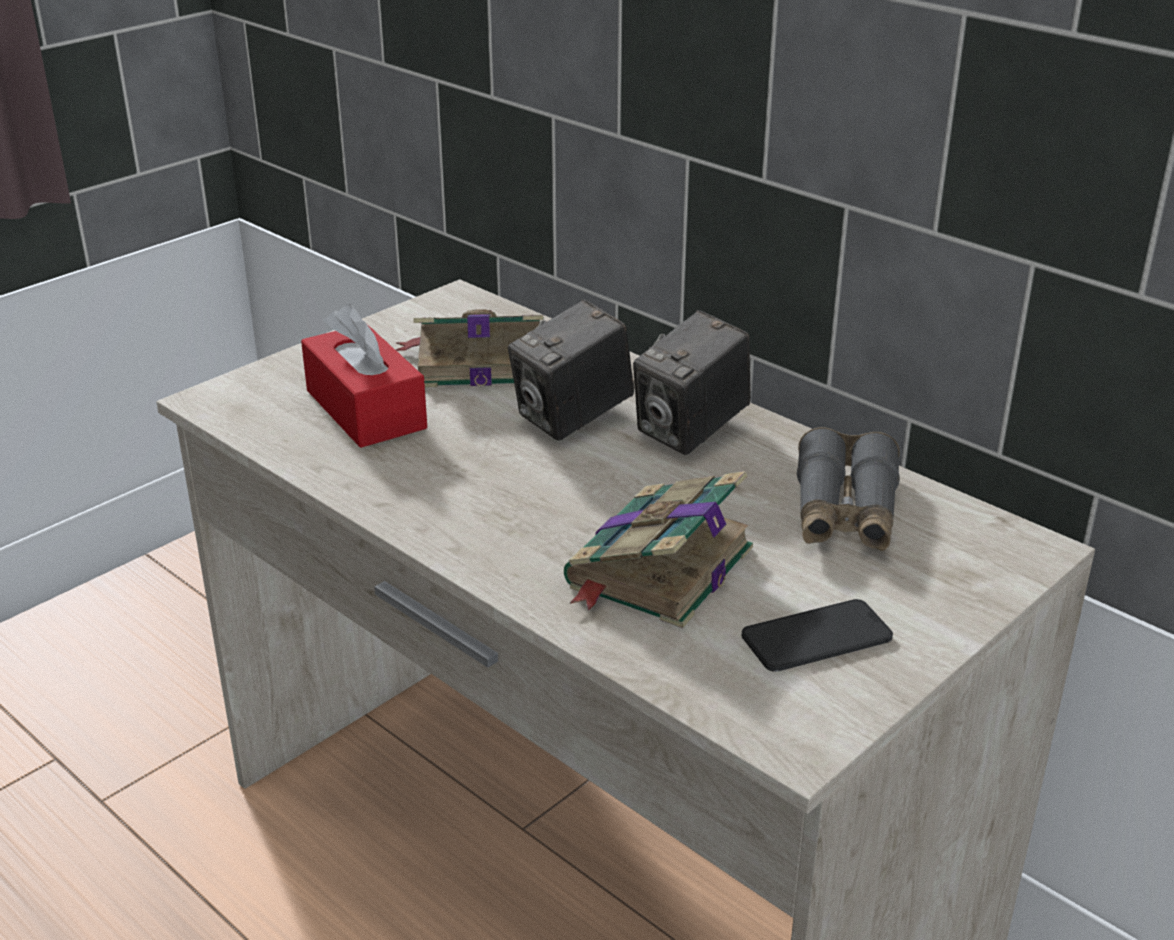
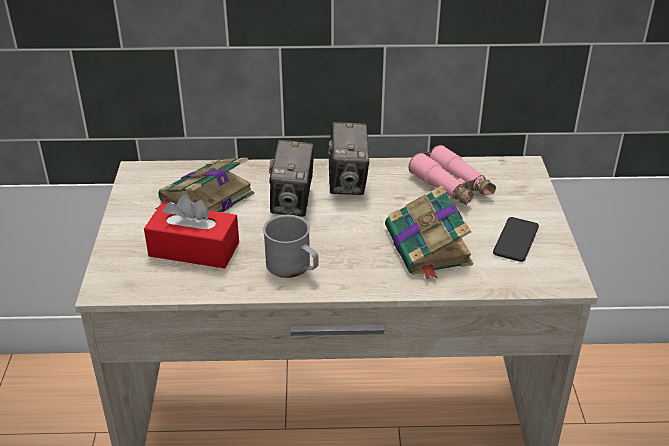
camera: 45 degrees left, 5 degrees up
grey binoculars [797,427,900,551] -> pink binoculars [409,145,496,206]
none -> grey mug [263,215,319,278]

